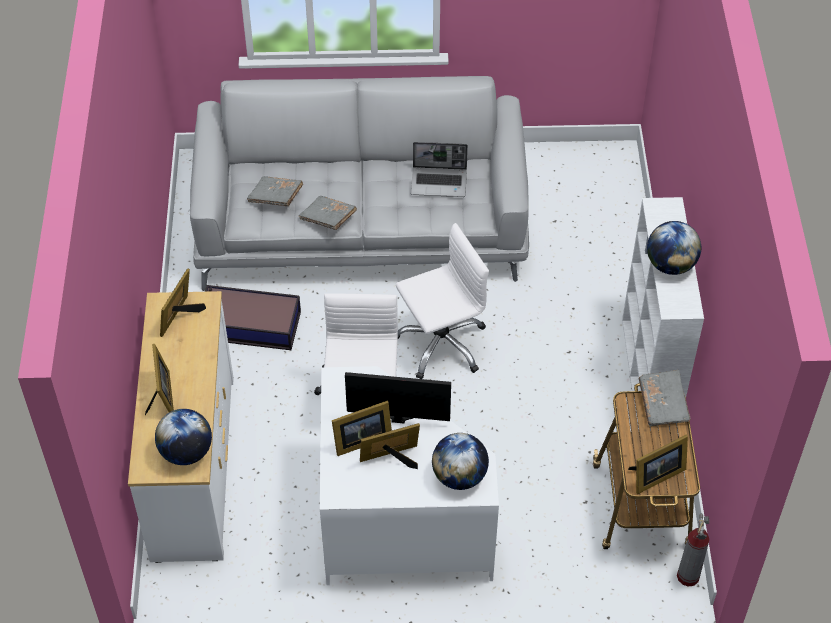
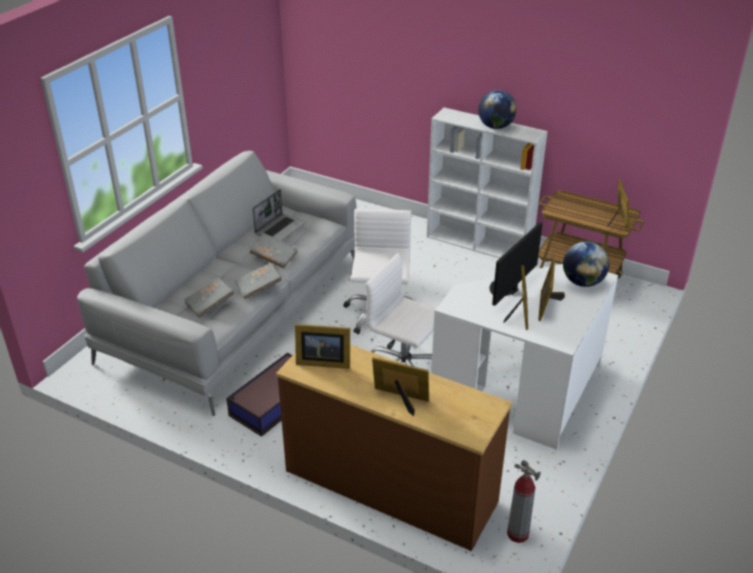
camera: 60 degrees left, 15 degrees down
white dresser [128,291,234,563] -> brown dresser [276,345,512,551]
globe [155,409,212,465] -> none
picture frame [160,269,206,337] -> picture frame turned 45 degrees counterclockwise [295,324,350,369]
grey book [638,370,691,426] -> grey book moved to [250,233,298,268]
fire extinguisher [677,513,710,587] -> fire extinguisher moved to [507,460,541,543]

